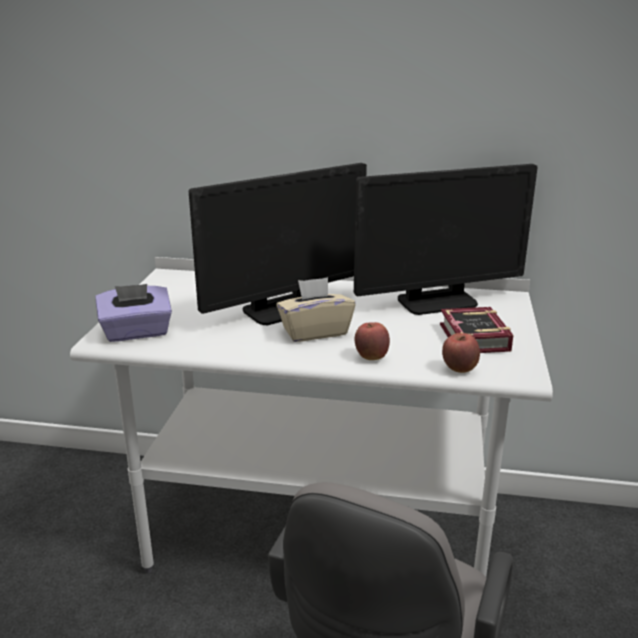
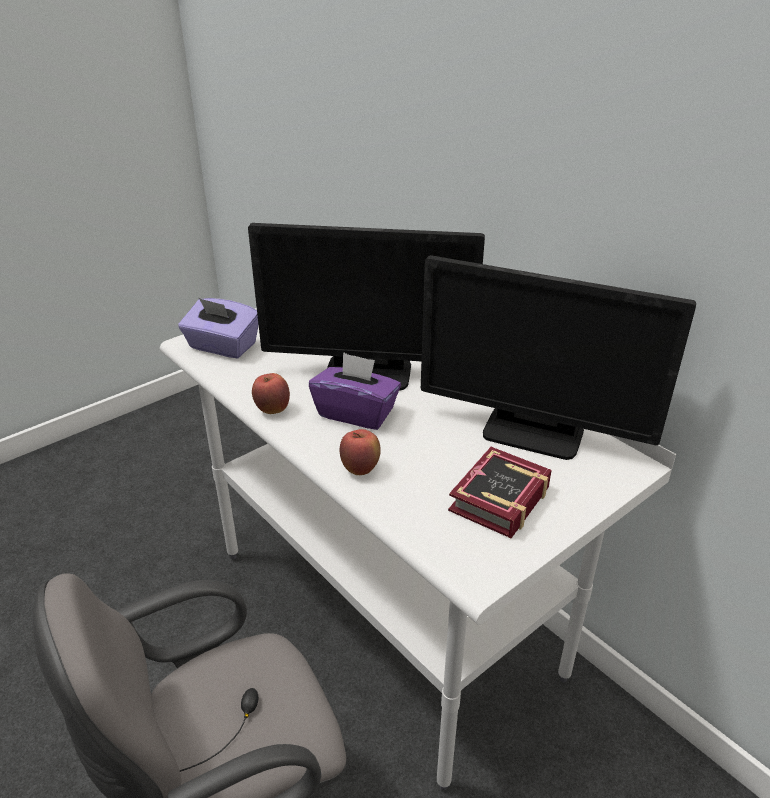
camera: 40 degrees right, 10 degrees up
beige tissue box [276,277,356,342] -> purple tissue box [309,352,401,430]
apple [442,333,480,373] -> apple moved to [252,373,290,414]

